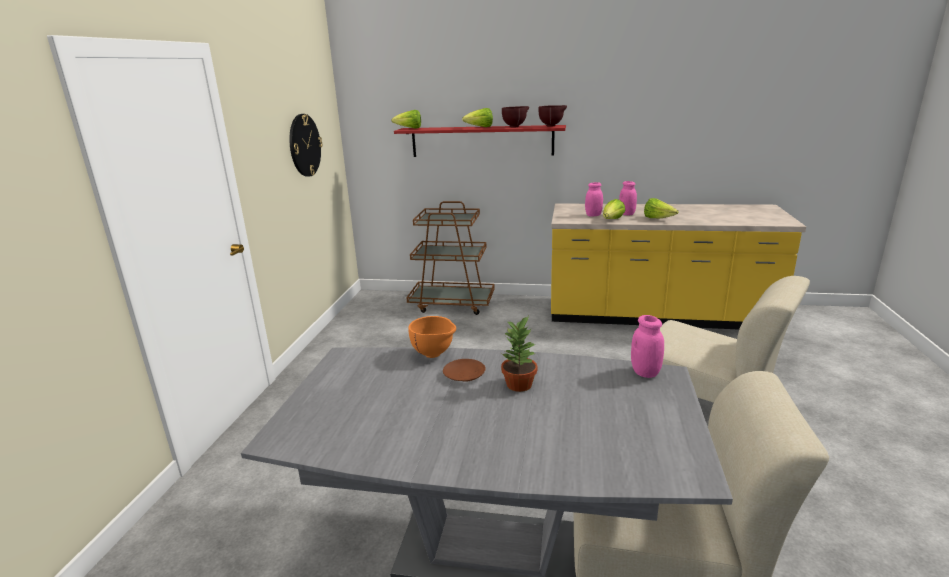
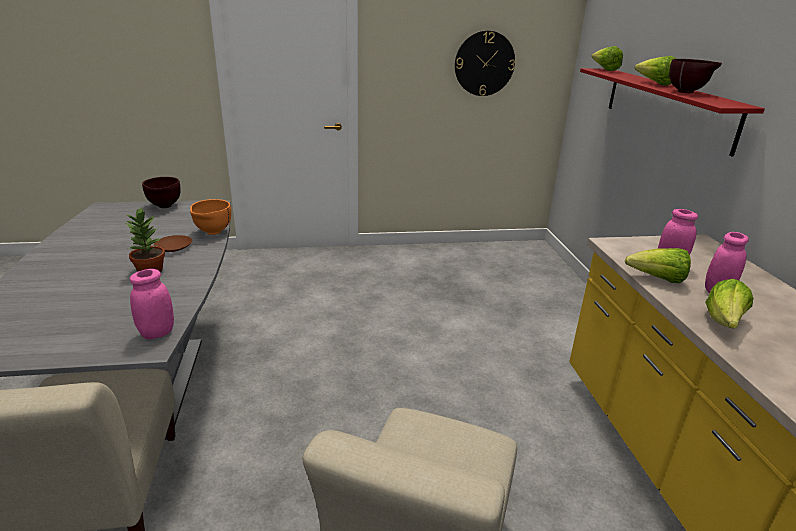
camera: 70 degrees right, 5 degrees up
brown cart [406,201,495,315] -> none
brown bowl [538,105,567,127] -> brown bowl moved to [142,177,181,208]

